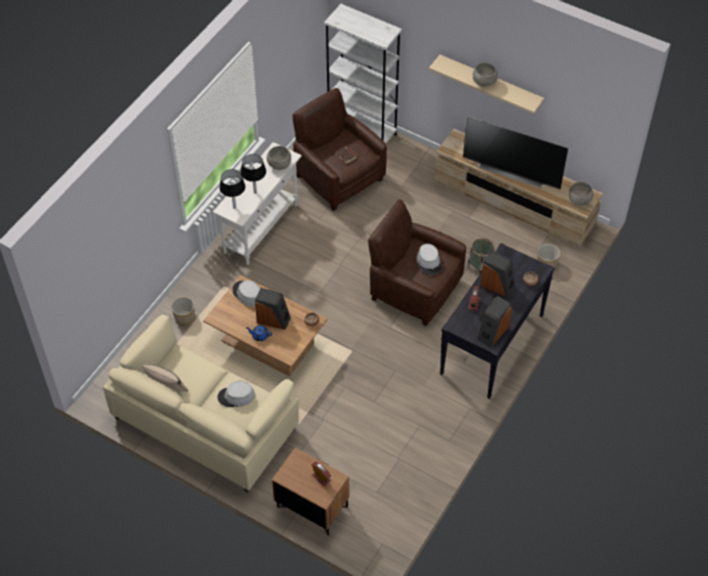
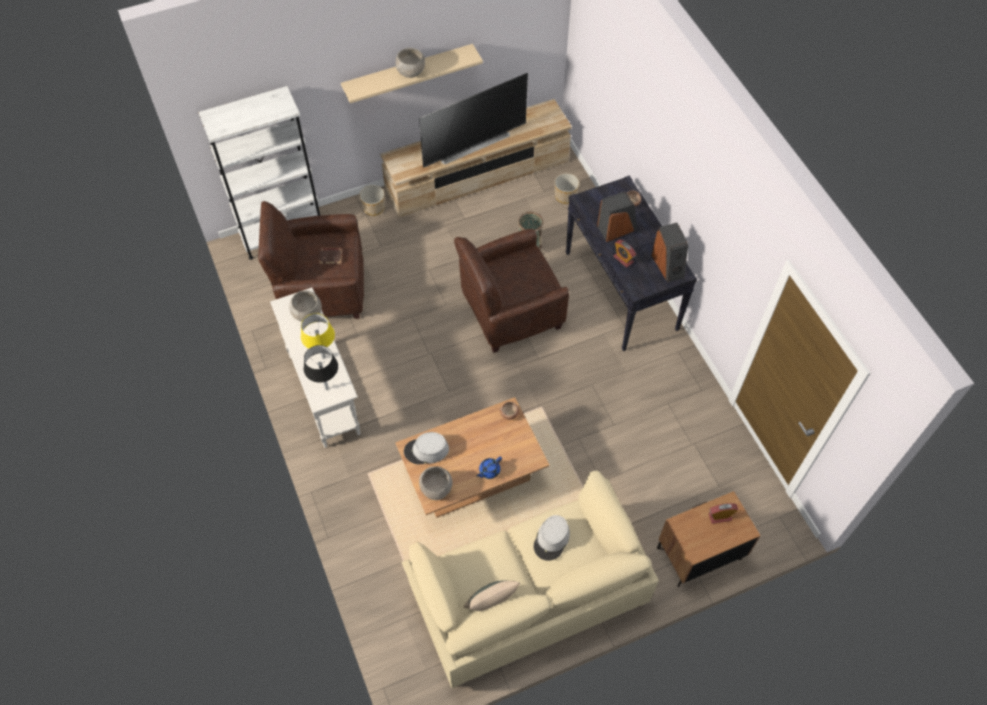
camera: 55 degrees left, 5 degrees up
planter [171,297,195,325] -> planter moved to [360,185,385,216]
black table lamp [241,154,266,194] -> yellow table lamp [301,313,335,359]
speaker [255,288,291,330] -> none
grey hat [417,244,442,275] -> none
grey bowl [569,182,593,206] -> grey bowl moved to [419,466,452,500]

